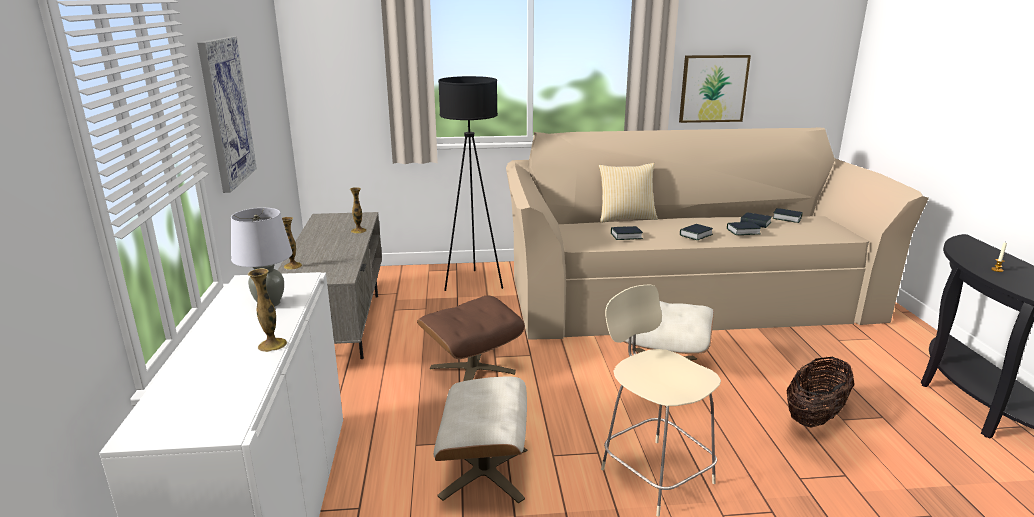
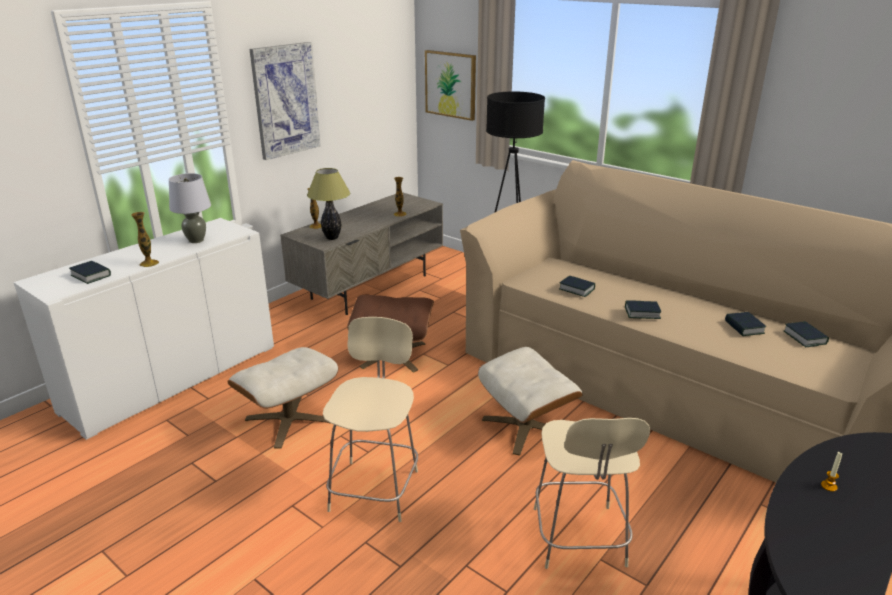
camera: 45 degrees right, 5 degrees up
pillow [599,163,658,223] -> none
picture [679,55,751,123] -> picture moved to [425,50,476,121]
book [727,222,761,235] -> book moved to [69,261,111,284]
basket [787,357,854,427] -> beige stool [534,418,650,569]
none -> table lamp [307,168,350,240]

